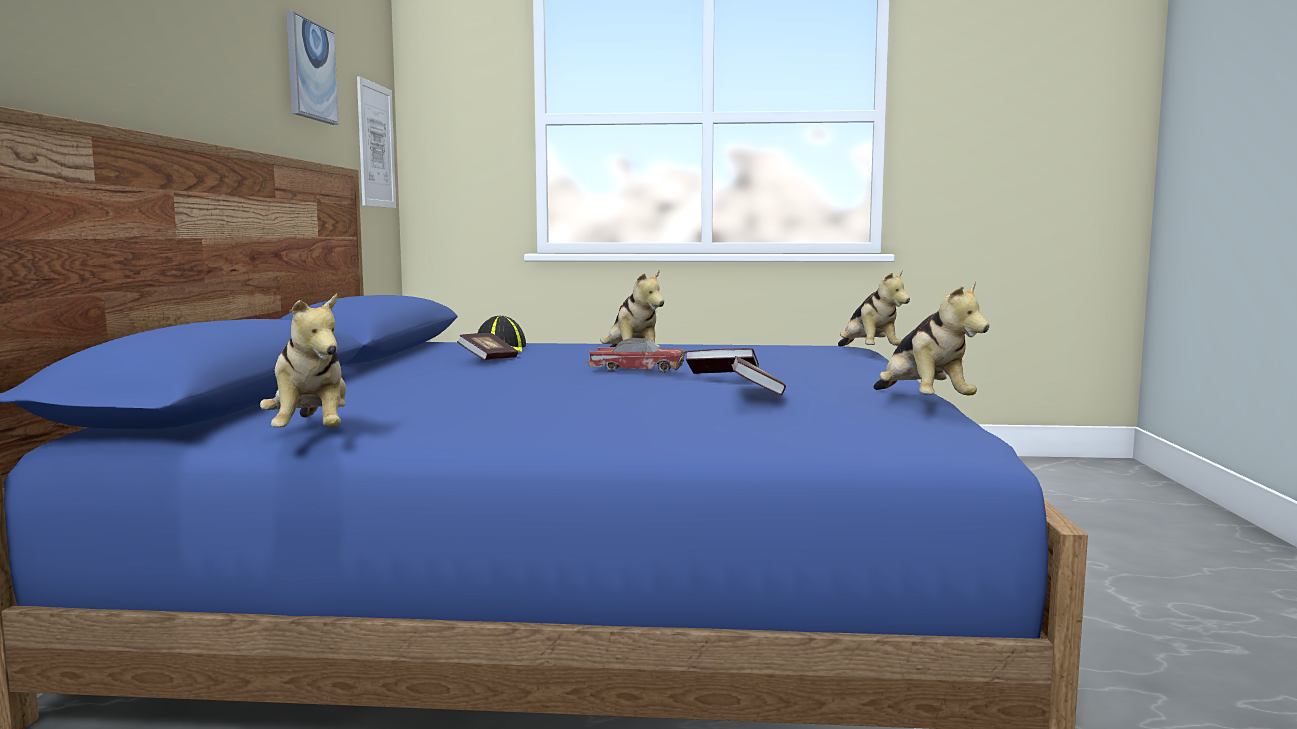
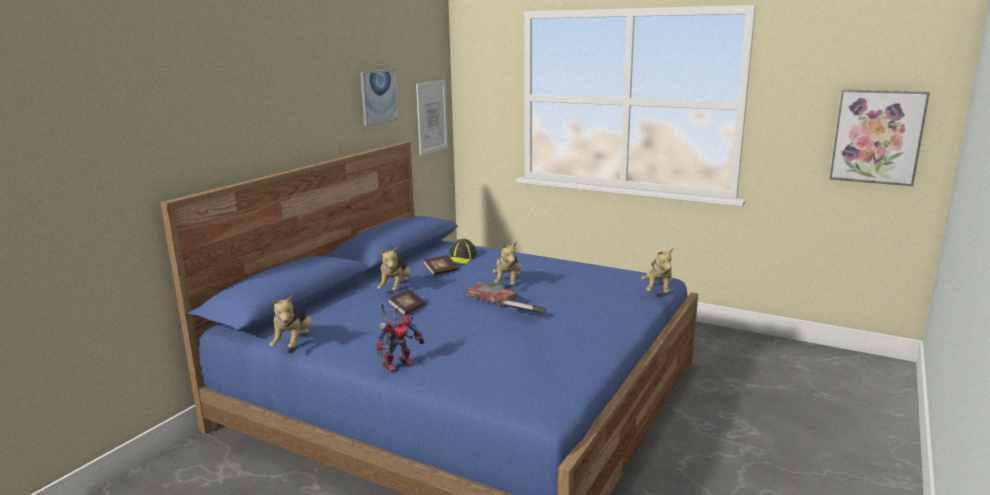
camera: 25 degrees right, 10 degrees up
book [731,356,786,395] -> book moved to [387,289,425,315]
plush toy [874,280,989,395] -> plush toy moved to [377,247,411,291]
none -> toy robot [376,302,425,372]
none -> picture [830,89,930,186]

